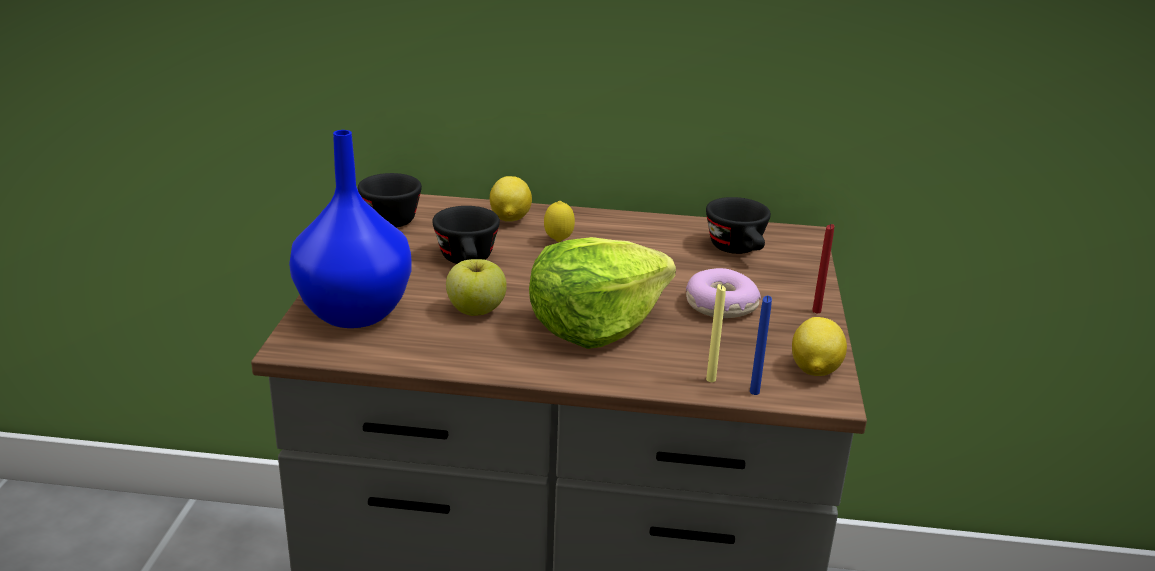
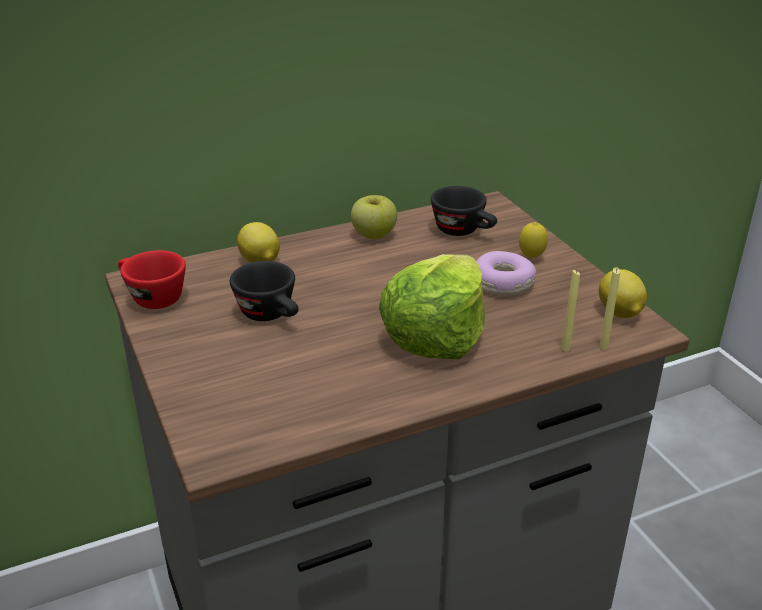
camera: 30 degrees left, 5 degrees up
blue vase [289,130,412,328] -> none
black cup [358,173,422,228] -> red cup [118,250,186,309]
apple [446,259,507,316] -> apple moved to [351,195,397,239]
lemon [544,201,575,242] -> lemon moved to [519,222,548,259]
blue candle [750,296,772,395] -> yellow candle [600,267,620,350]
red candle [812,224,834,313] -> none

